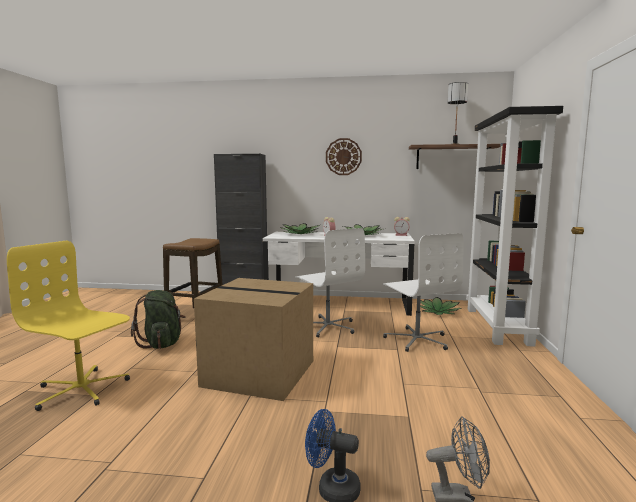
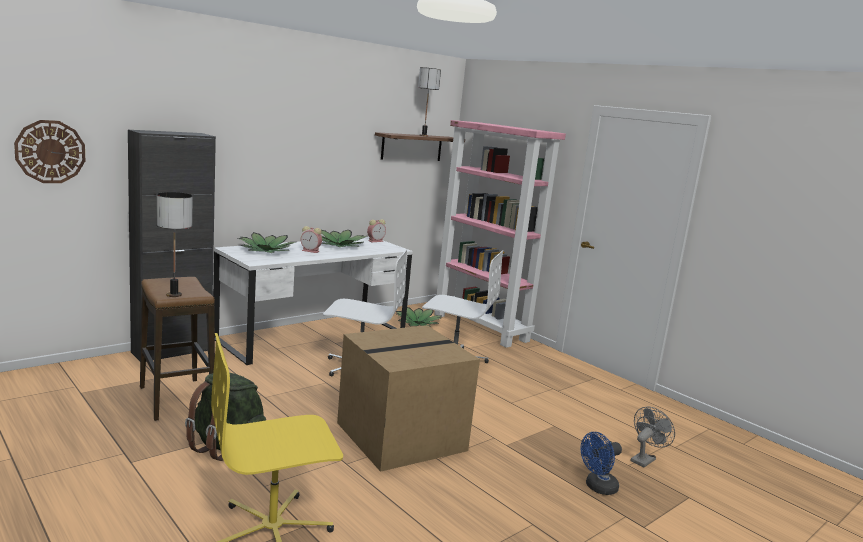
camera: 50 degrees left, 5 degrees up
wall clock [326,138,362,175] -> wall clock moved to [14,120,85,183]
black bookcase [466,106,563,347] -> pink bookcase [434,120,566,348]
none -> table lamp [157,192,192,297]

